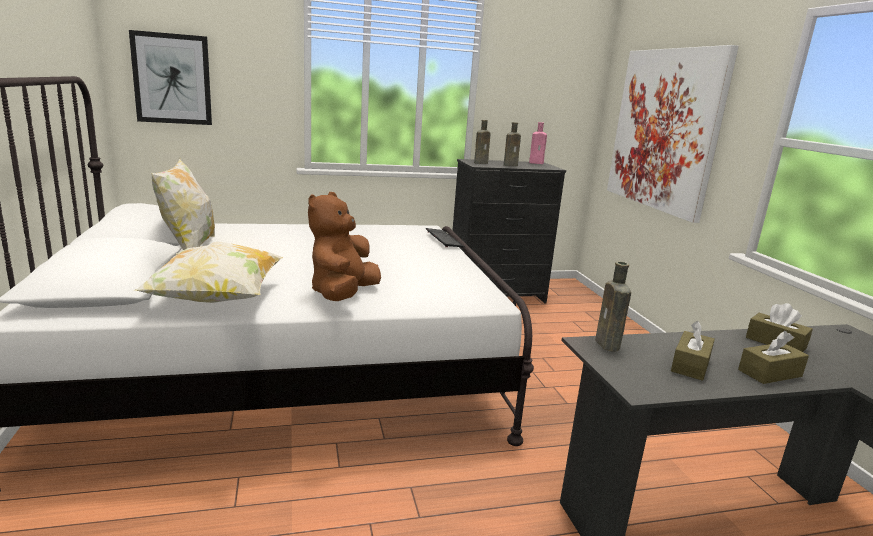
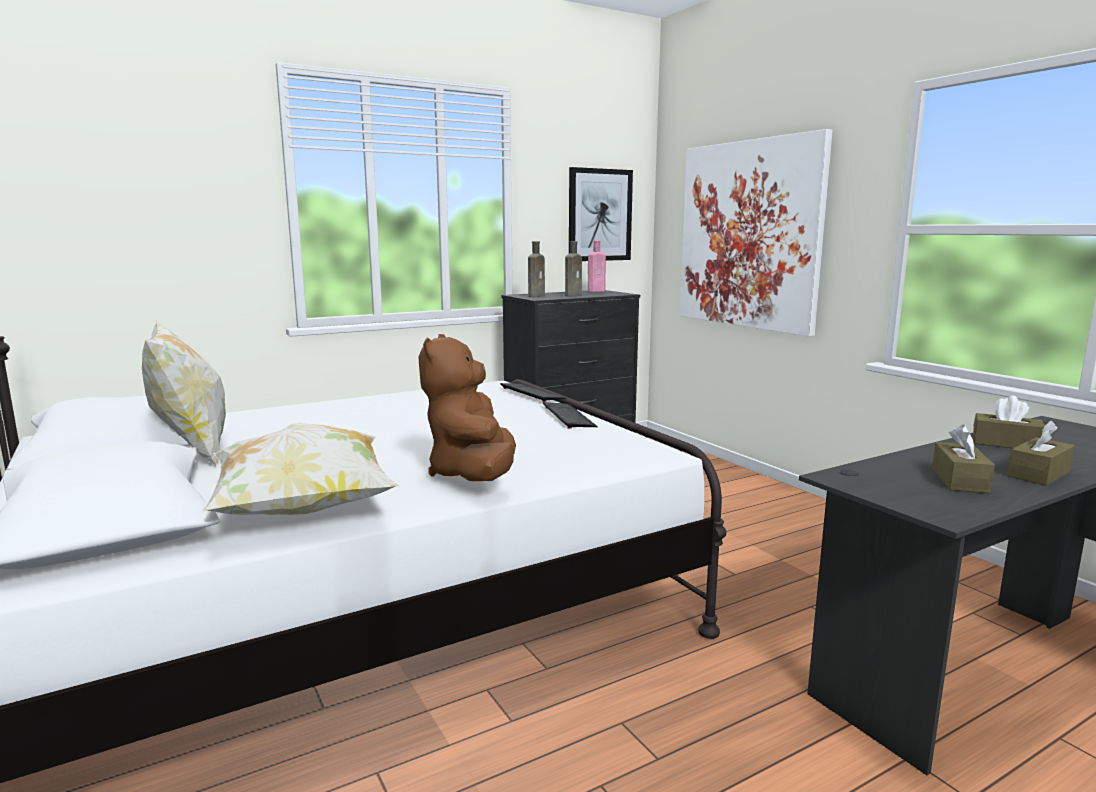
camera: 15 degrees left, 5 degrees down
picture [129,30,212,125] -> picture moved to [569,167,633,261]
brown bottle [595,261,631,351] -> none
none -> keyboard [543,402,598,429]

